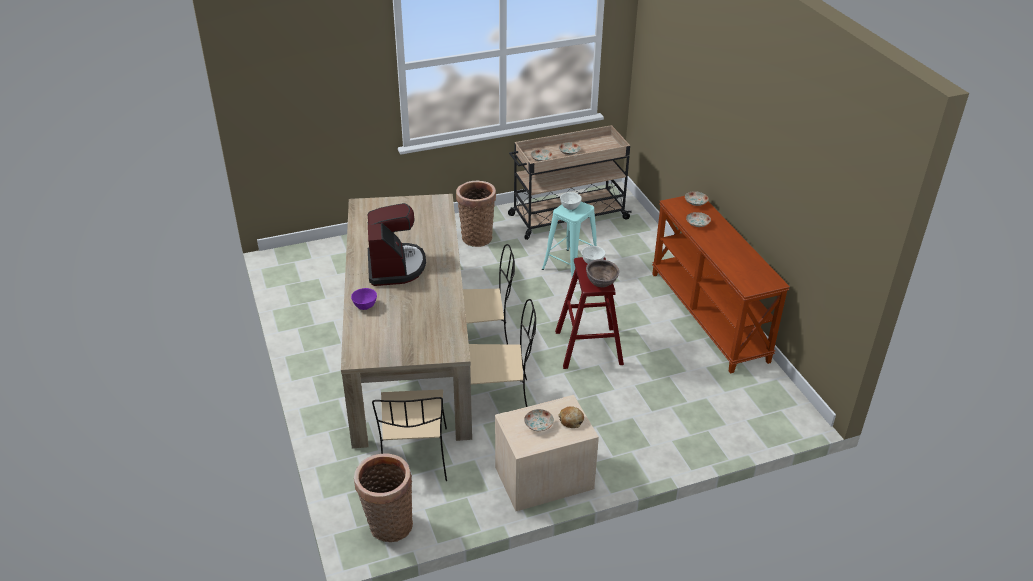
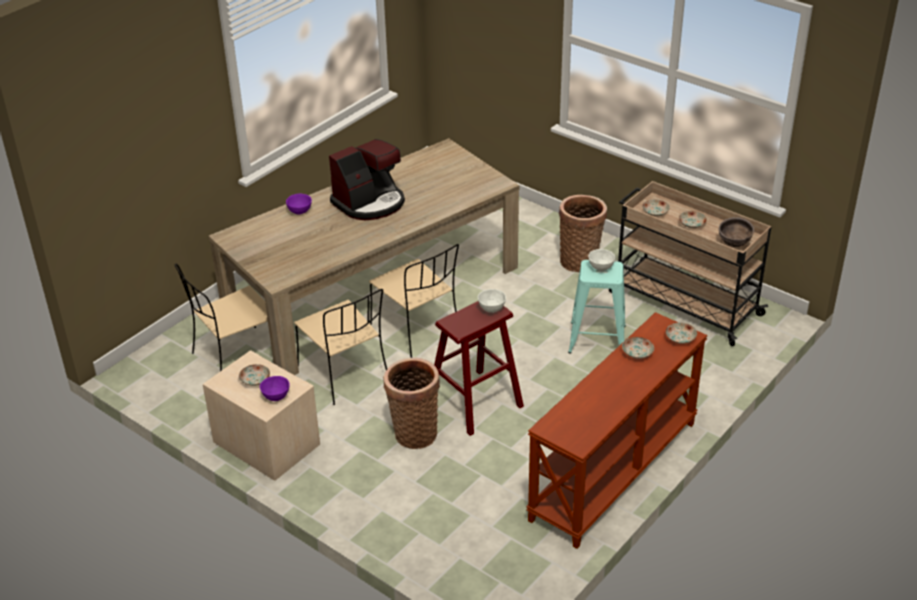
camera: 60 degrees right, 0 degrees up
basket [354,453,413,542] -> basket moved to [383,358,440,449]
bread [558,407,584,428] -> purple bowl [260,376,290,401]
brown bowl [586,259,619,287] -> brown bowl moved to [719,217,755,247]

